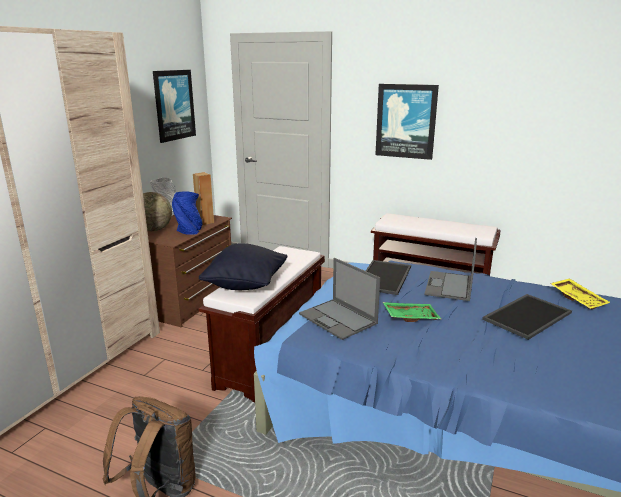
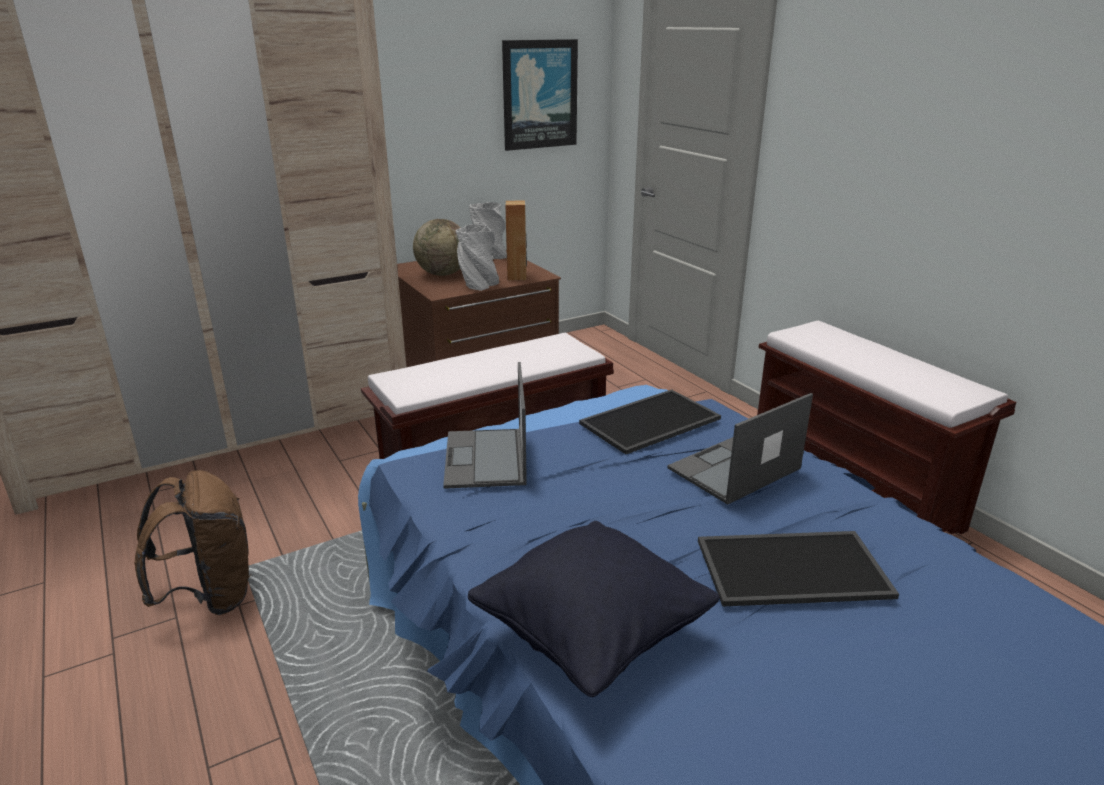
camera: 35 degrees right, 5 degrees up
blue vase [172,191,202,235] -> grey vase [456,224,499,291]
black pillow [199,243,287,290] -> black pillow moved to [468,521,720,697]
picture [375,84,439,160] -> none
green tray [383,302,441,322] -> none
yellow tray [550,278,610,309] -> none

